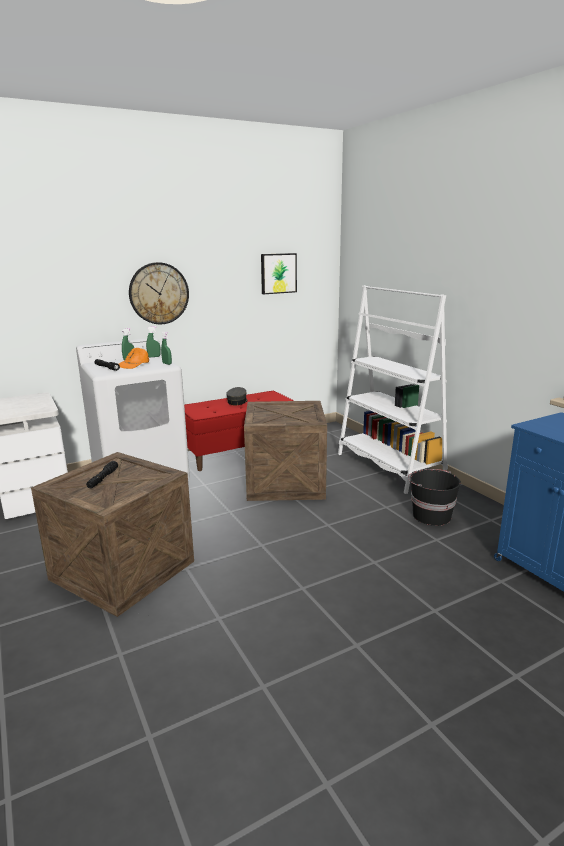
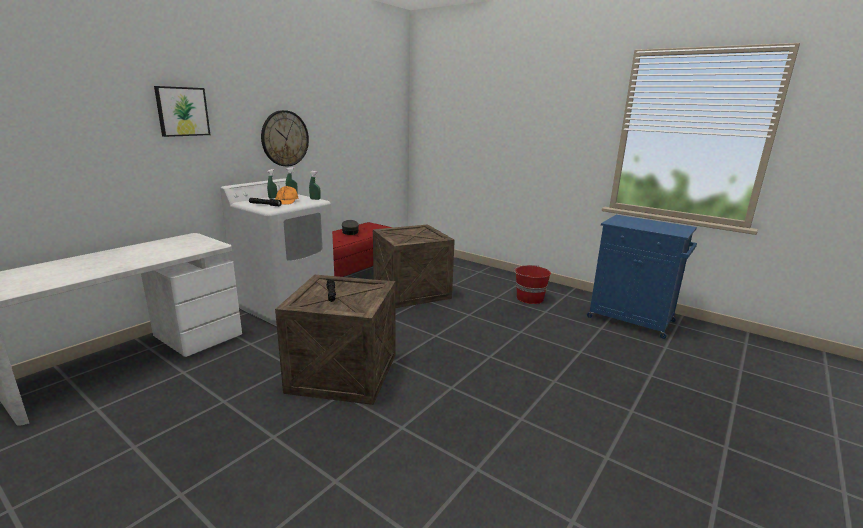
camera: 25 degrees left, 0 degrees up
picture [261,253,297,294] -> picture moved to [154,86,210,137]
white bookcase [338,285,448,494] -> none
black bucket [408,469,461,526] -> red bucket [514,265,551,304]

